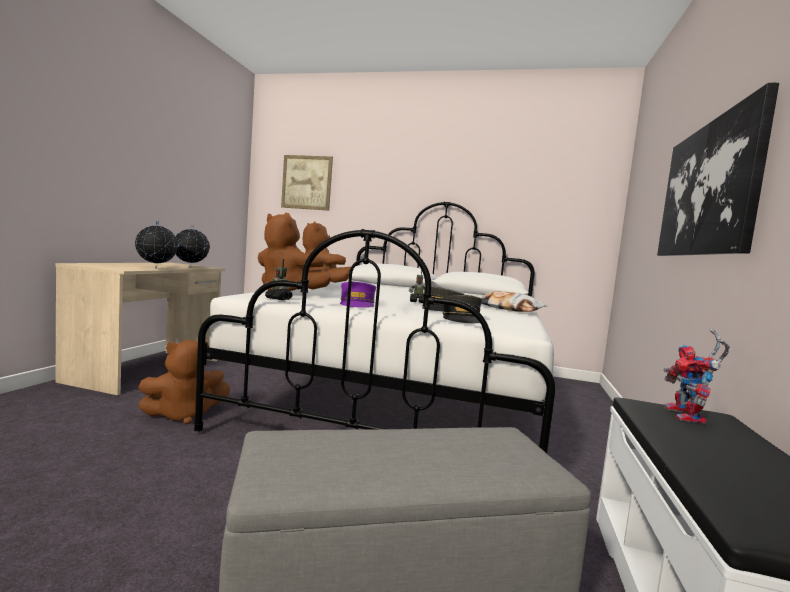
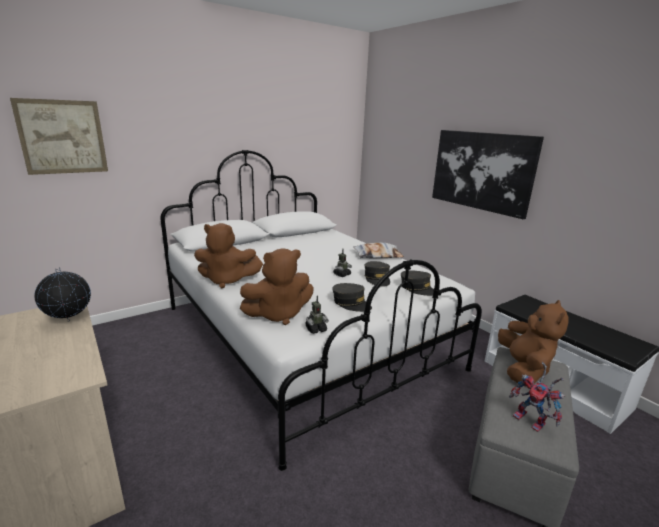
camera: 50 degrees left, 15 degrees up
globe [135,221,178,269] -> none
brown plush toy [138,340,231,425] -> brown plush toy moved to [498,300,568,386]
purple cap [340,282,376,308] -> grey cap [332,283,372,312]
toy robot [664,329,730,423] -> toy robot moved to [509,362,565,432]

